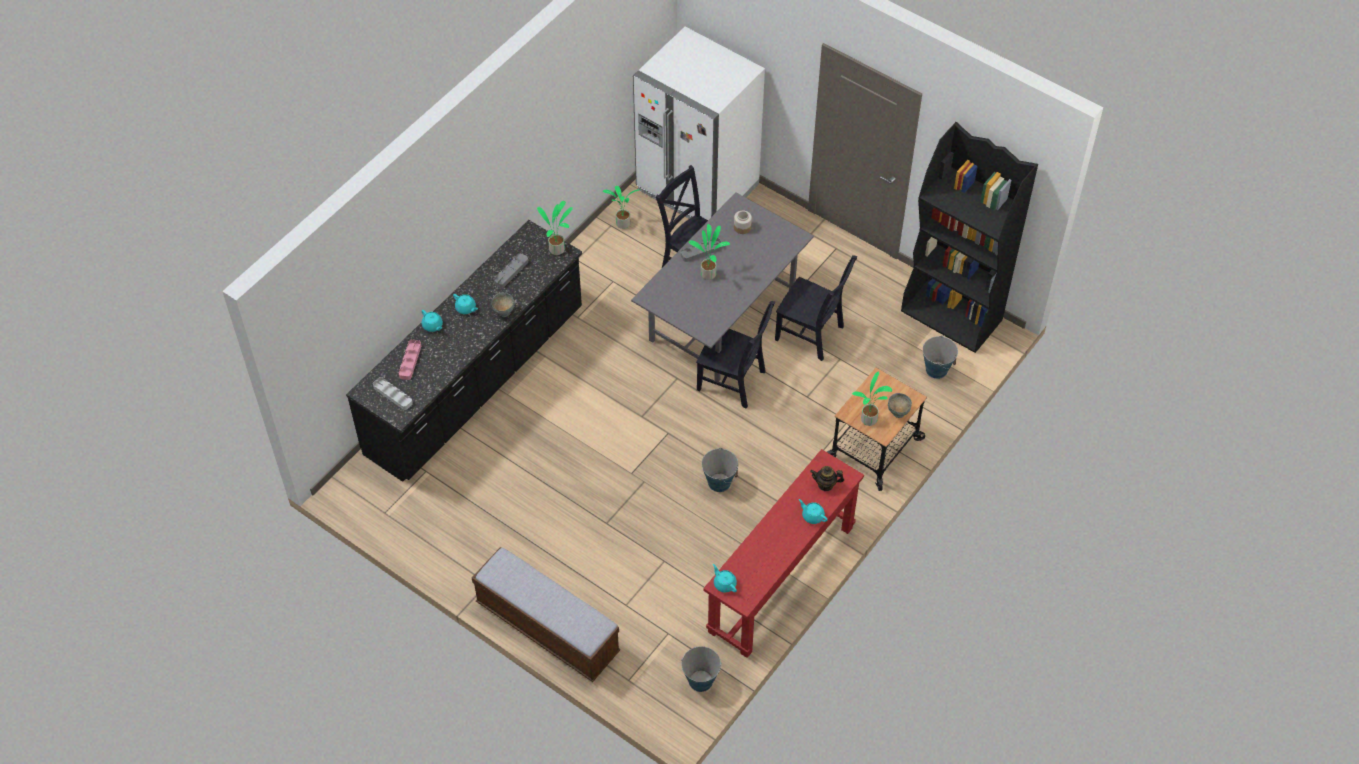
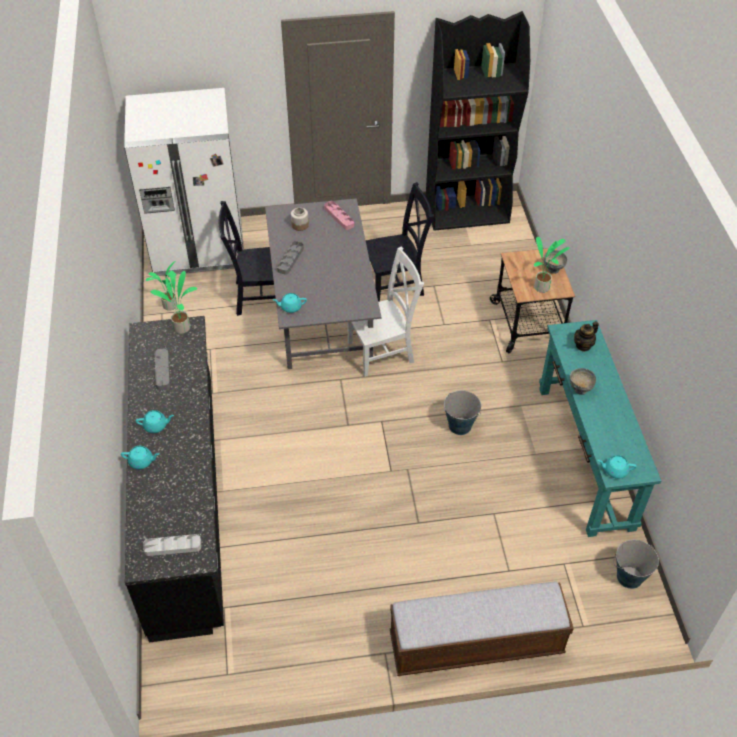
camera: 45 degrees left, 5 degrees down
pink tray [399,339,421,380] -> pink tray moved to [324,201,354,230]
grey bowl [491,292,515,317] -> grey bowl moved to [570,368,596,395]
potted plant [689,224,730,280] -> none
black chair [696,301,775,409] -> white chair [347,246,424,377]
red console table [703,449,864,658] -> turquoise console table [539,320,661,537]
turquoise teapot [799,499,828,524] -> turquoise teapot moved to [273,293,307,313]
bucket [923,336,958,379] -> none

